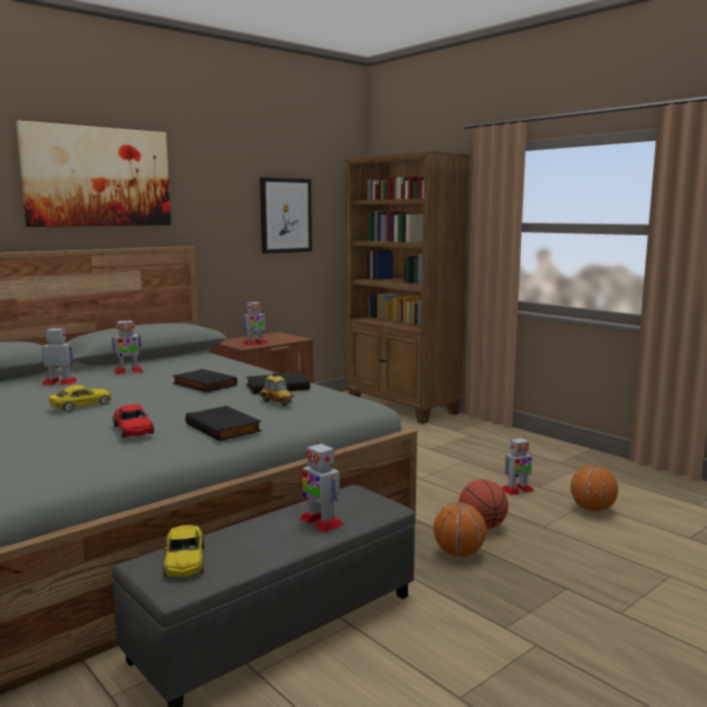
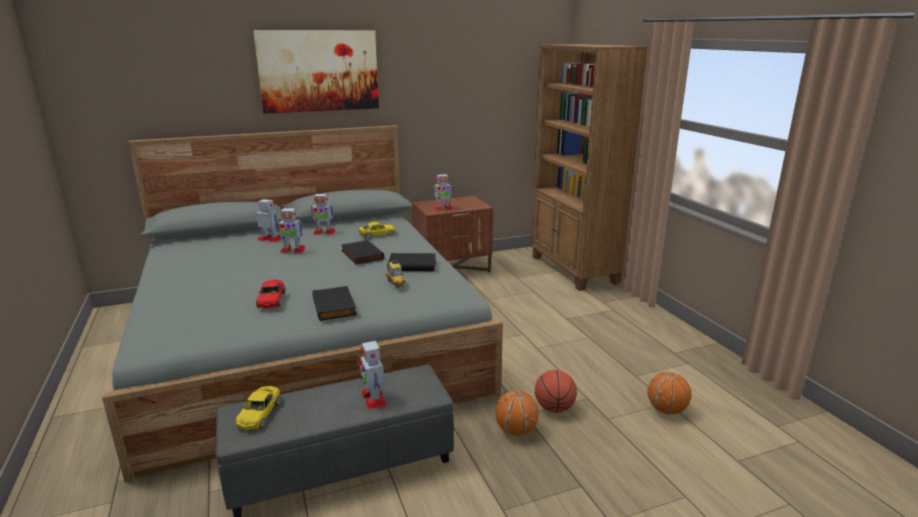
camera: 20 degrees right, 10 degrees up
yellow toy car [48,385,111,412] -> yellow toy car moved to [358,222,395,239]
picture [260,177,312,254] -> none
toy robot [502,437,534,495] -> toy robot moved to [277,207,305,253]

